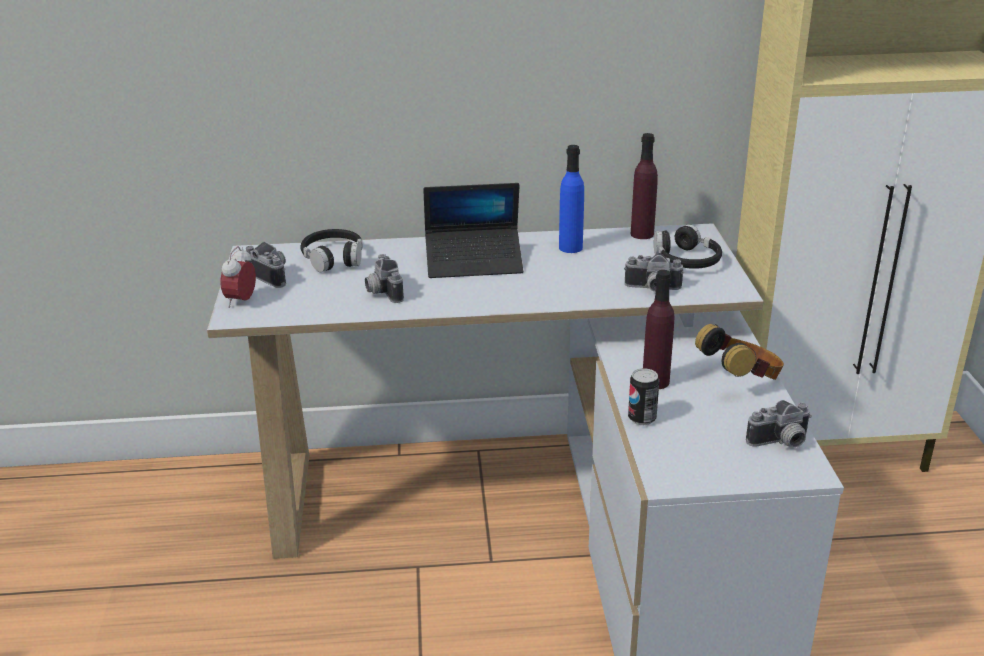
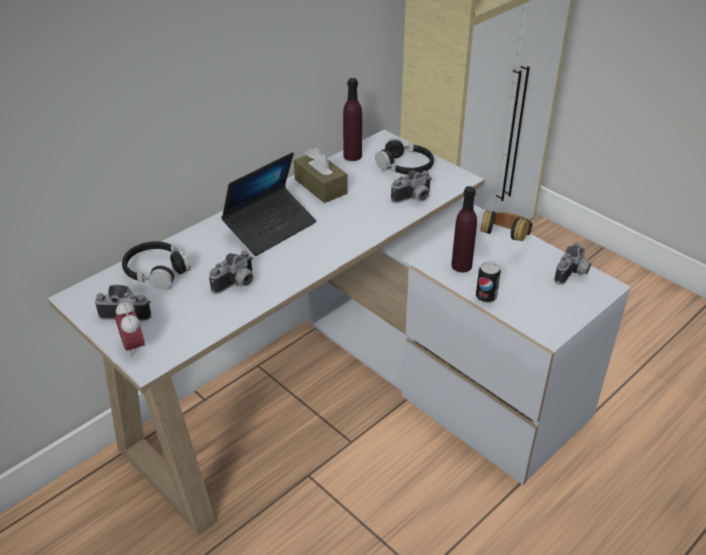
camera: 40 degrees left, 10 degrees up
camera [365,254,404,303] -> camera turned 75 degrees counterclockwise [209,250,254,294]
blue bottle [559,145,584,253] -> brown tissue box [294,147,348,203]

